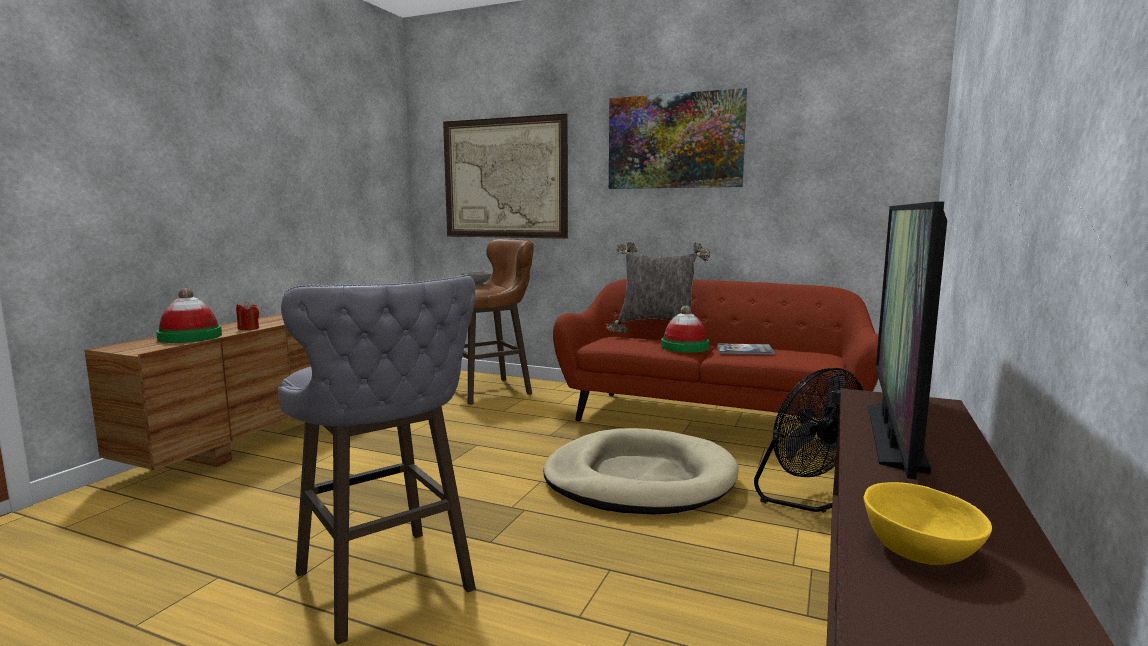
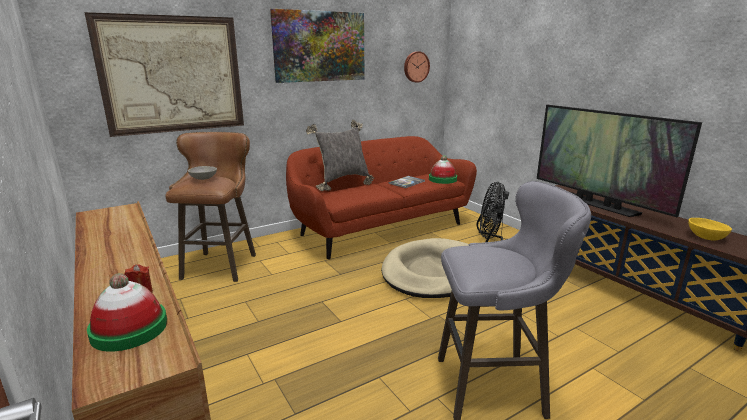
camera: 55 degrees left, 10 degrees up
hat [661,306,709,353] -> hat moved to [429,155,457,184]
none -> wall clock [404,51,430,83]

